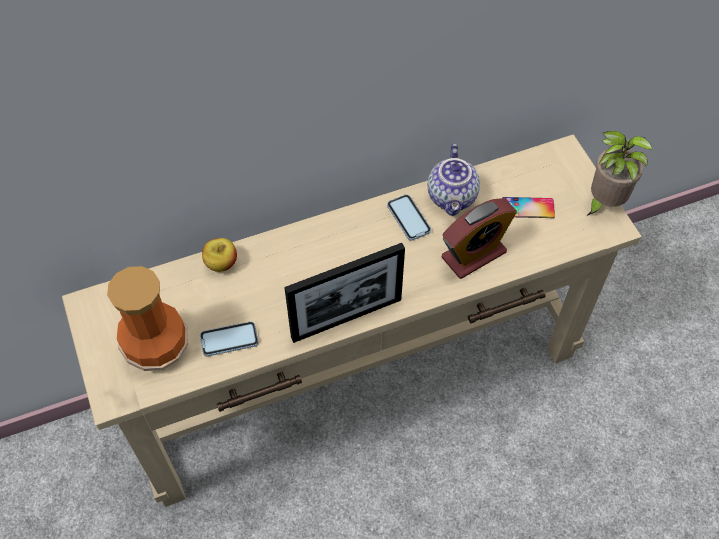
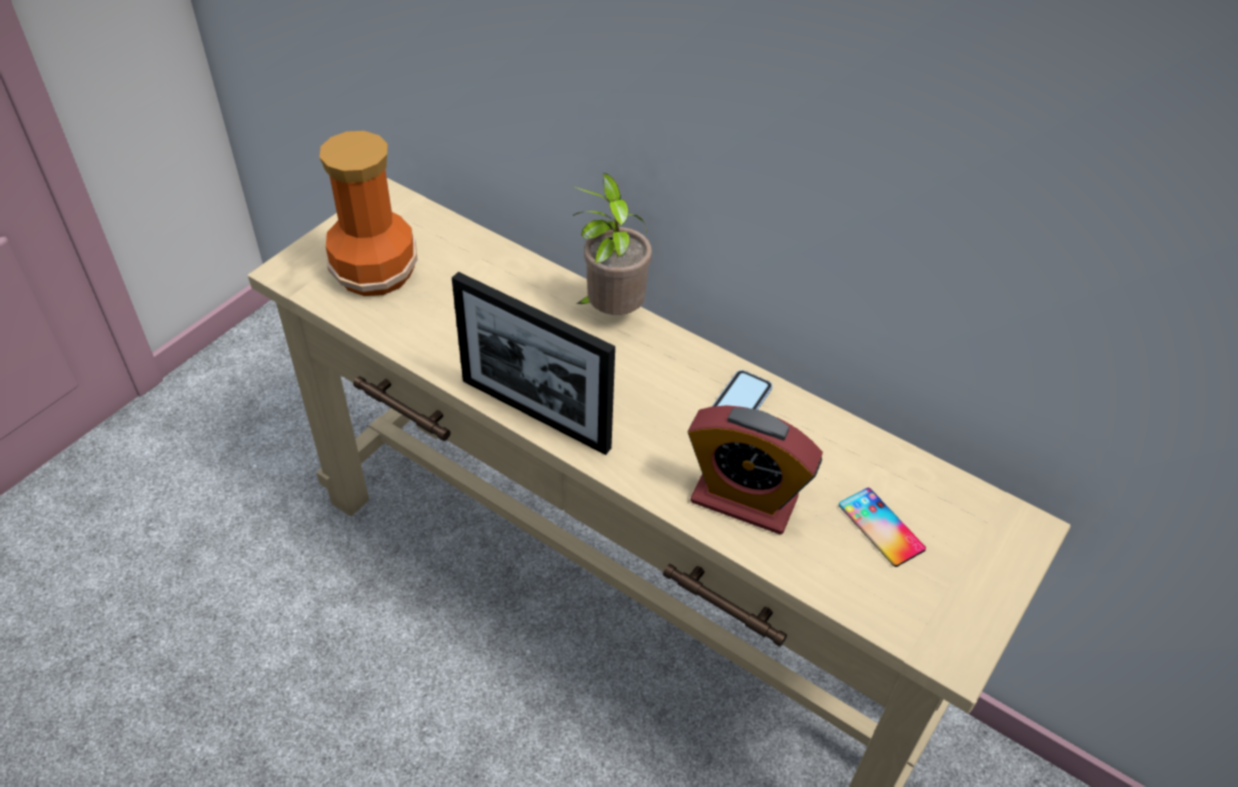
camera: 55 degrees right, 10 degrees down
phone [200,321,259,357] -> none
apple [202,238,237,272] -> none
teapot [428,144,480,216] -> none
potted plant [587,131,652,216] -> potted plant moved to [573,173,652,315]

